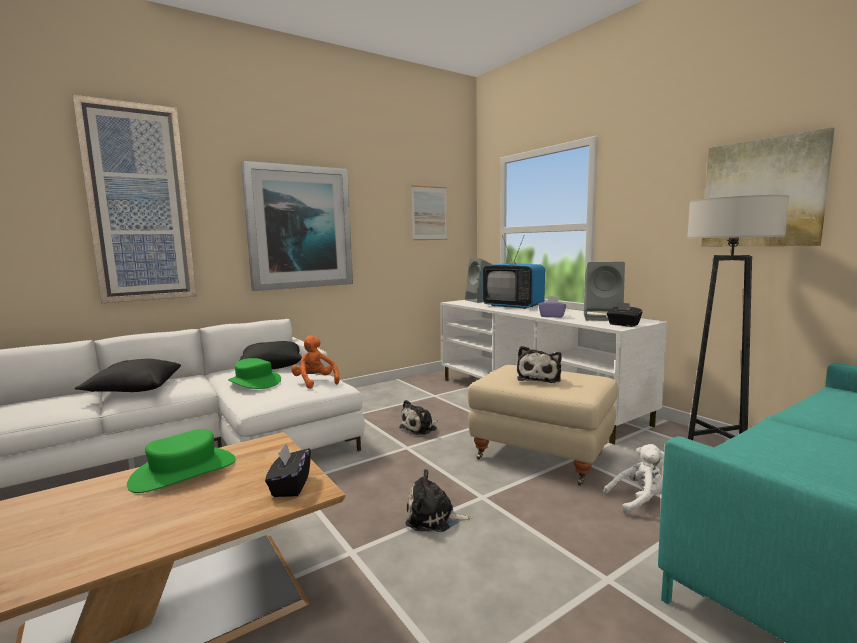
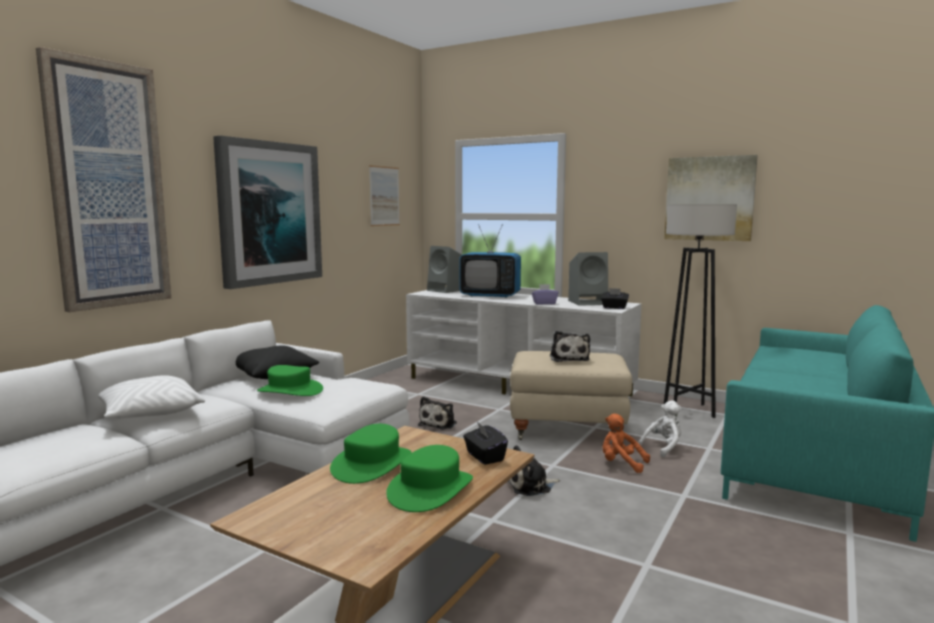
camera: 25 degrees left, 0 degrees up
black pillow [75,359,181,392] -> white pillow [98,375,205,419]
orange plush toy [291,335,340,389] -> orange plush toy moved to [602,414,650,473]
none -> green hat [386,445,473,512]

